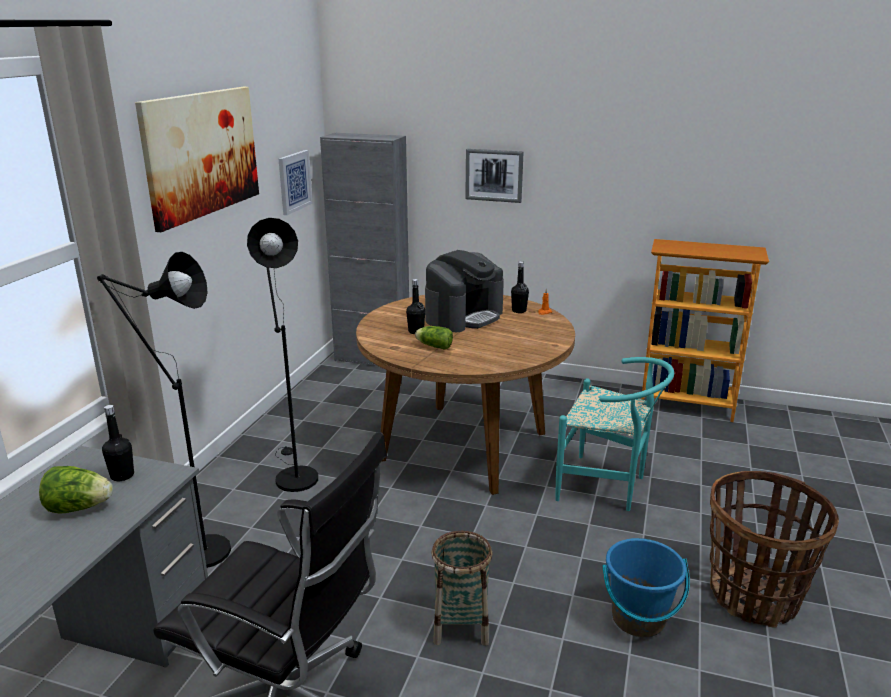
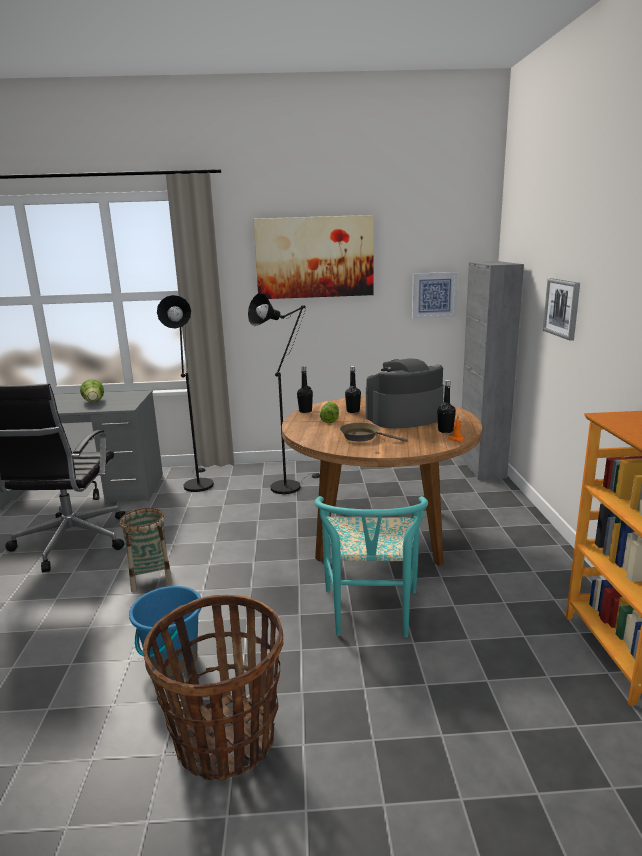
camera: 70 degrees right, 5 degrees down
black bottle [102,405,134,481] -> black bottle moved to [297,366,313,413]
coffee machine [425,250,504,332] -> coffee machine turned 135 degrees clockwise [366,359,444,429]
none -> brown frying pan [340,423,407,442]

